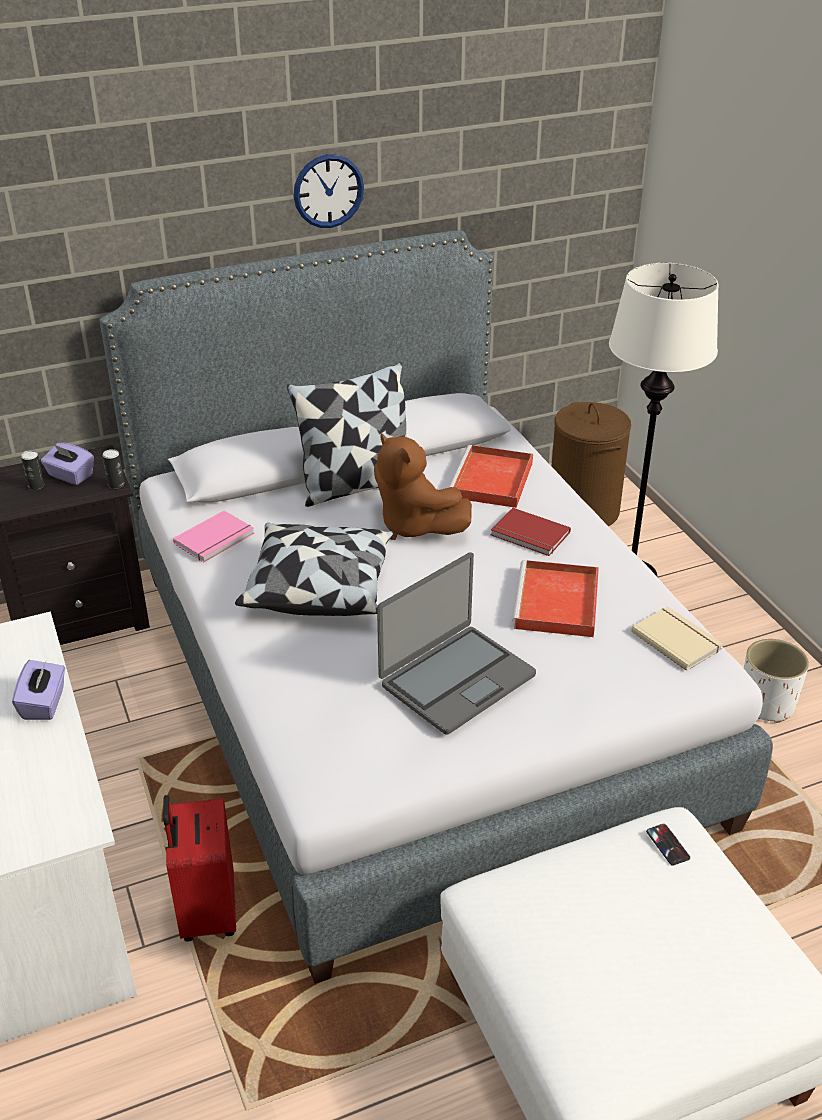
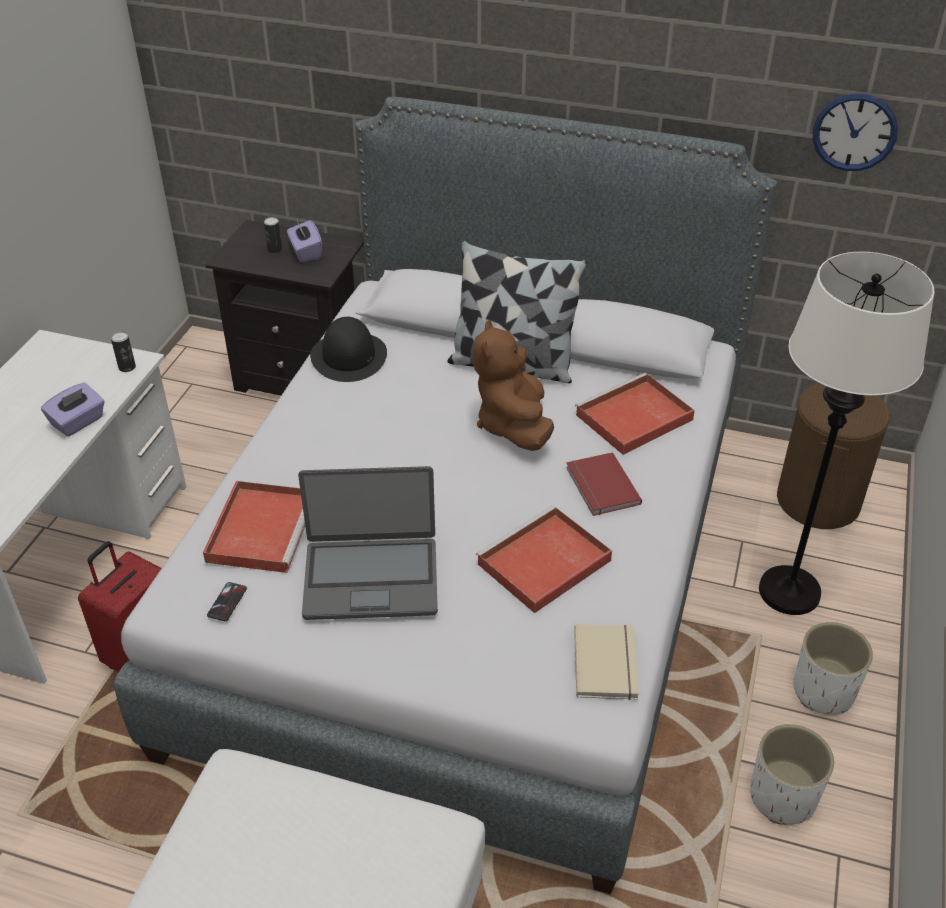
camera: 40 degrees right, 5 degrees up
can [103,449,124,489] -> can moved to [111,331,136,372]
pink book [173,511,255,562] -> black hat [310,317,387,382]
pillow [235,523,394,616] -> none
wall clock [293,154,364,228] -> wall clock moved to [813,94,898,171]
phone [646,824,690,866] -> phone moved to [207,582,247,621]
none -> red tray [203,481,305,573]
none -> white planter [793,622,873,714]

